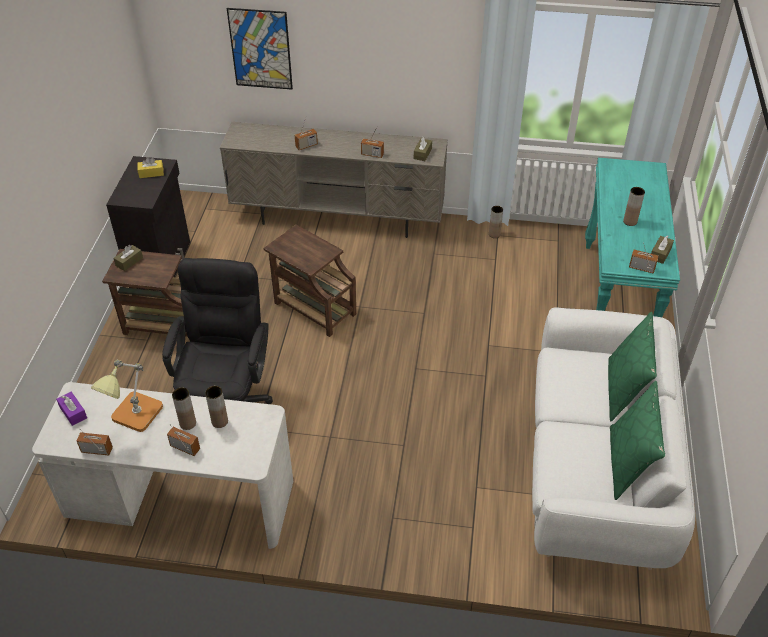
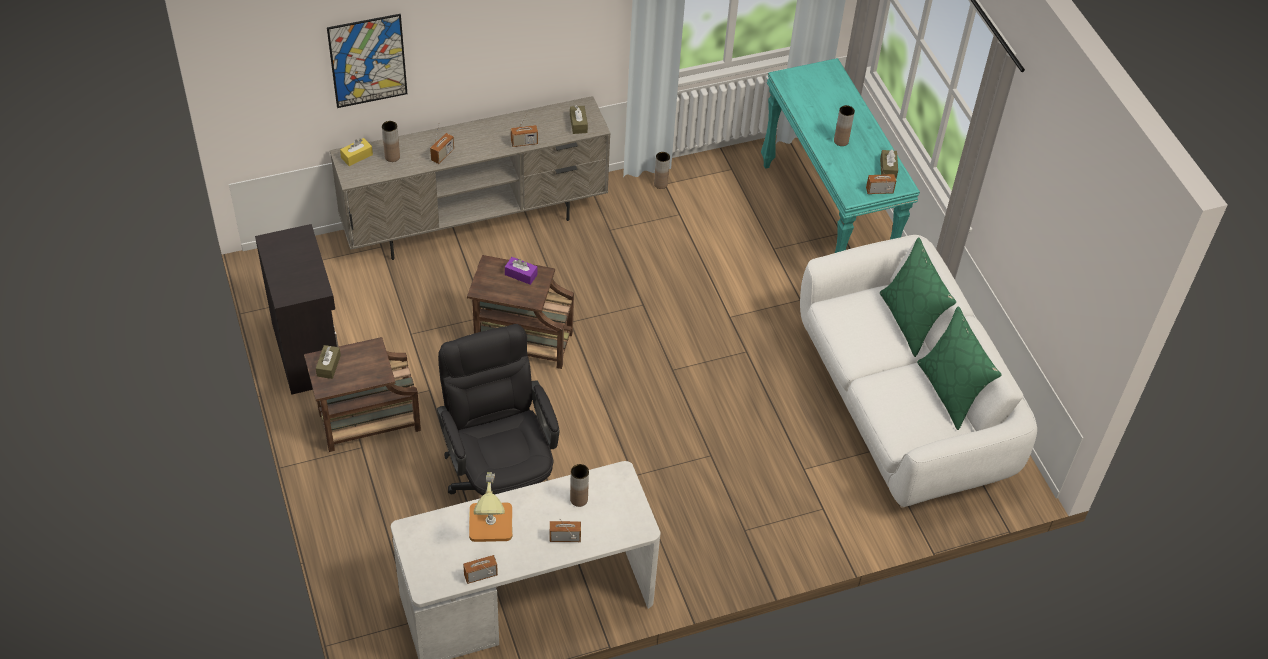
camera: 30 degrees left, 5 degrees up
purple tissue box [56,392,87,426] -> purple tissue box moved to [505,257,537,285]
yellow tissue box [137,157,164,178] -> yellow tissue box moved to [340,138,373,166]
brown vase [172,387,196,430] -> brown vase moved to [382,121,400,162]

